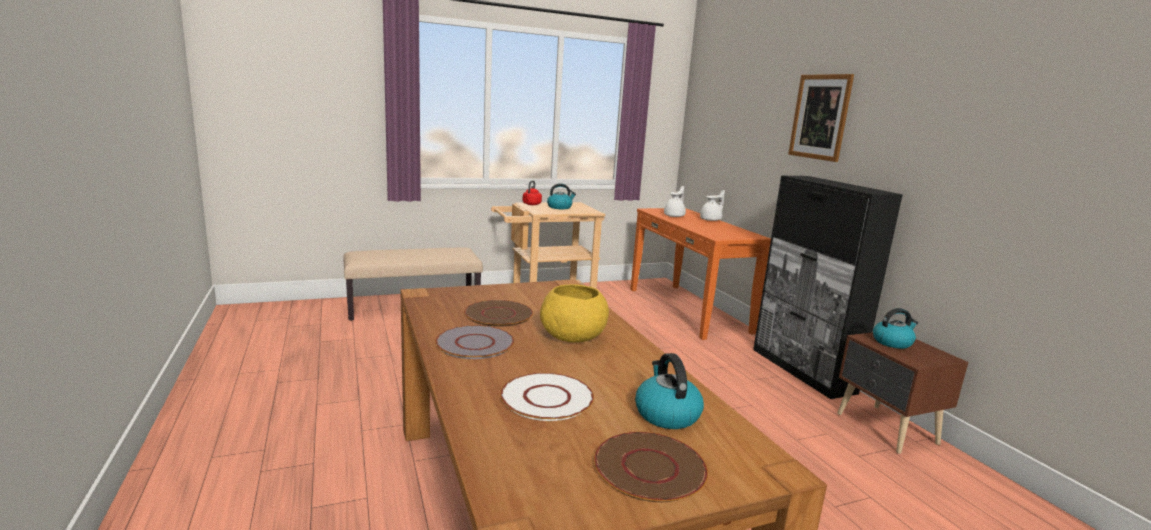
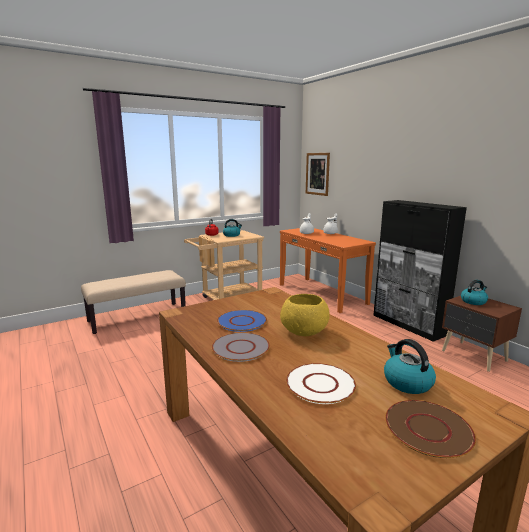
camera: 10 degrees left, 0 degrees up
brown plate [464,300,533,327] -> blue plate [217,310,267,332]
picture [788,74,854,162] -> picture moved to [306,153,330,196]

